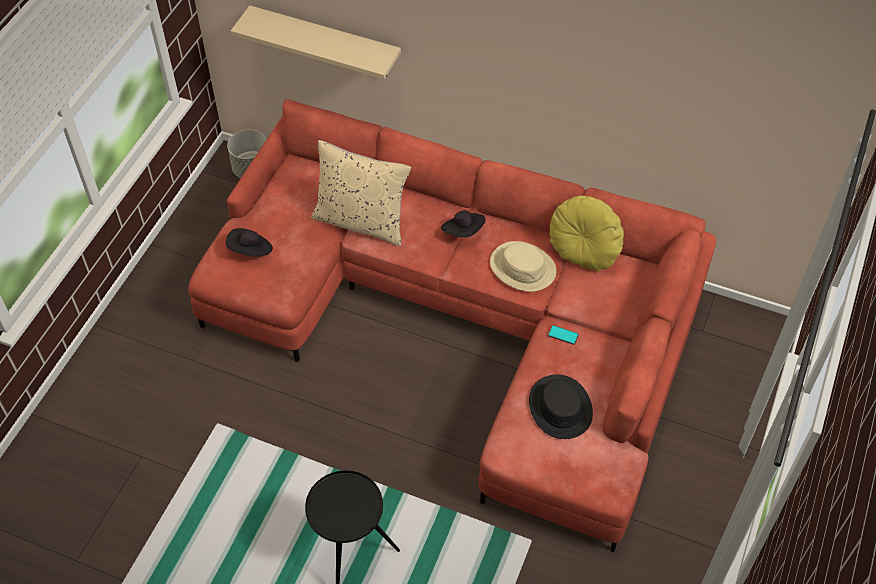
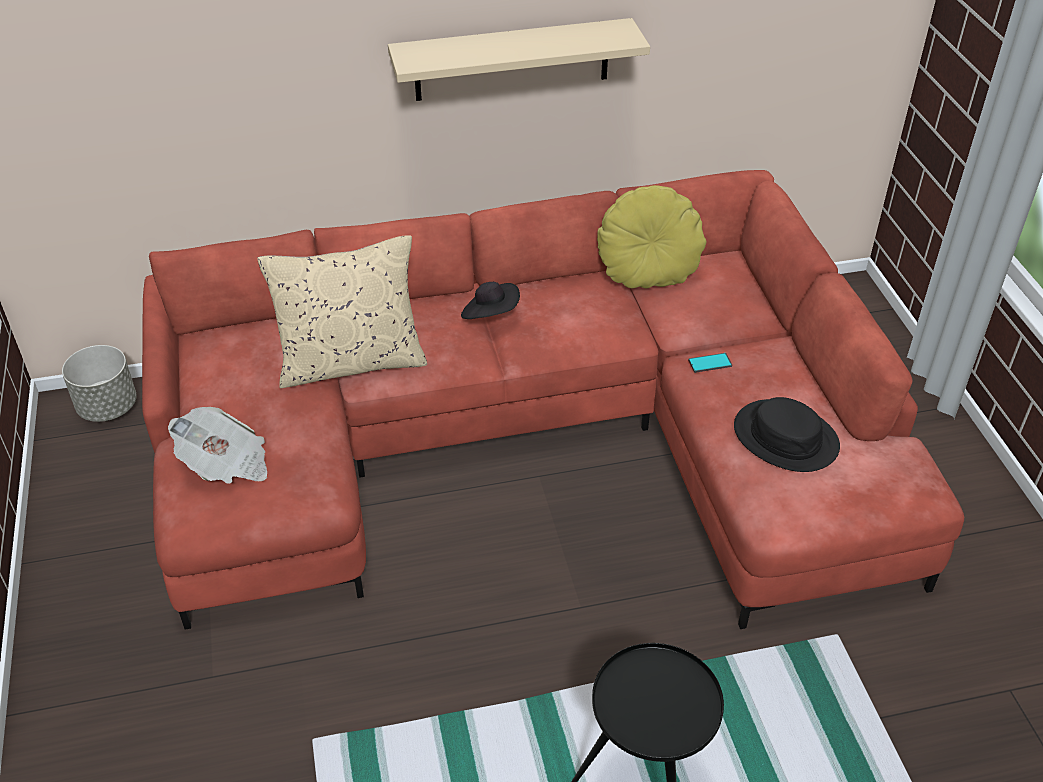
camera: 35 degrees left, 10 degrees down
black hat [226,228,273,257] -> newspaper [168,407,267,484]
beige shelf [231,5,401,79] -> beige shelf moved to [388,18,650,101]
beige hat [490,241,556,292] -> none

